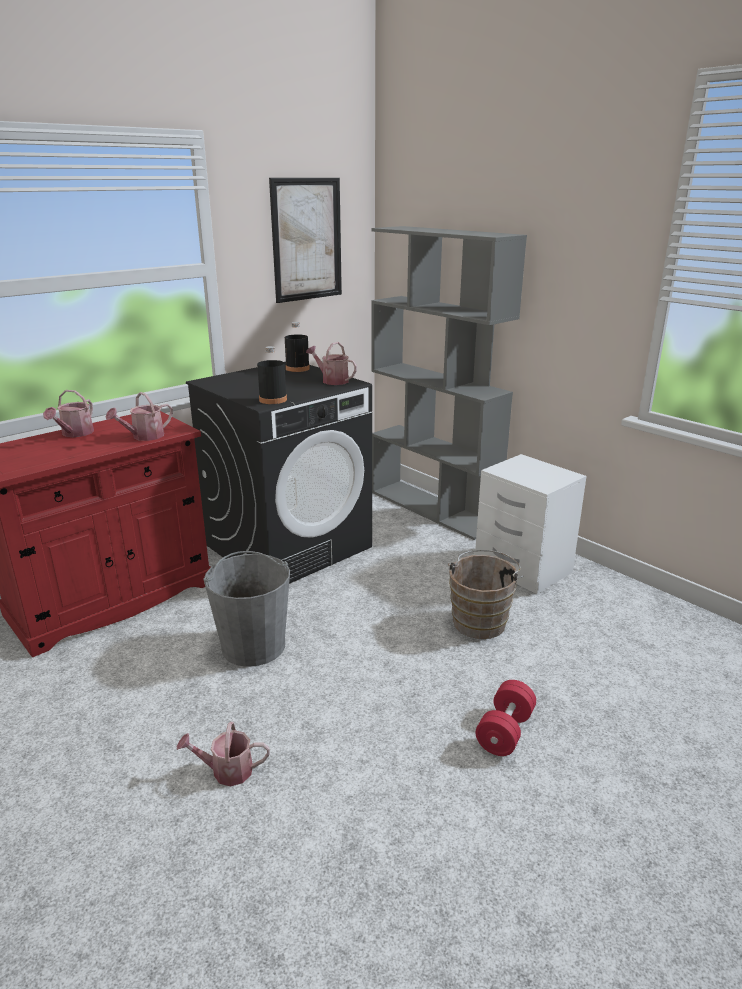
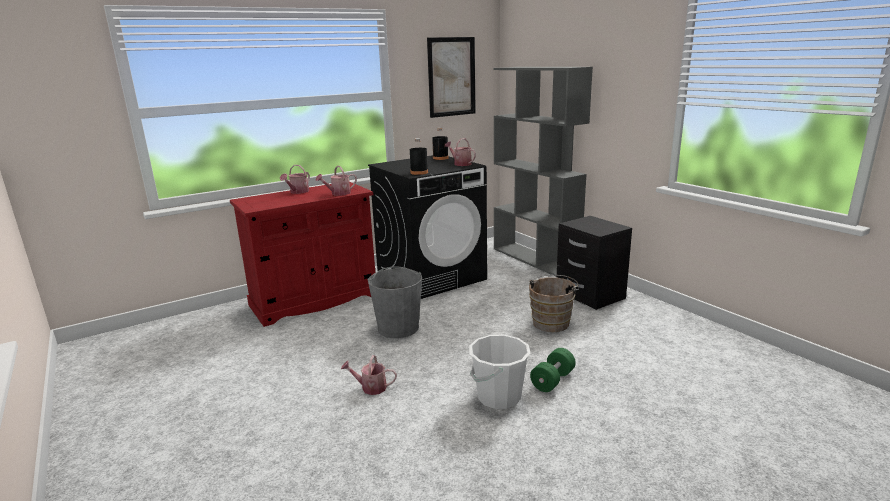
camera: 10 degrees right, 5 degrees down
white nightstand [475,454,586,594] -> black nightstand [557,216,632,310]
red dumbbell [476,680,536,756] -> green dumbbell [530,348,576,392]
none -> white bucket [469,335,530,409]

